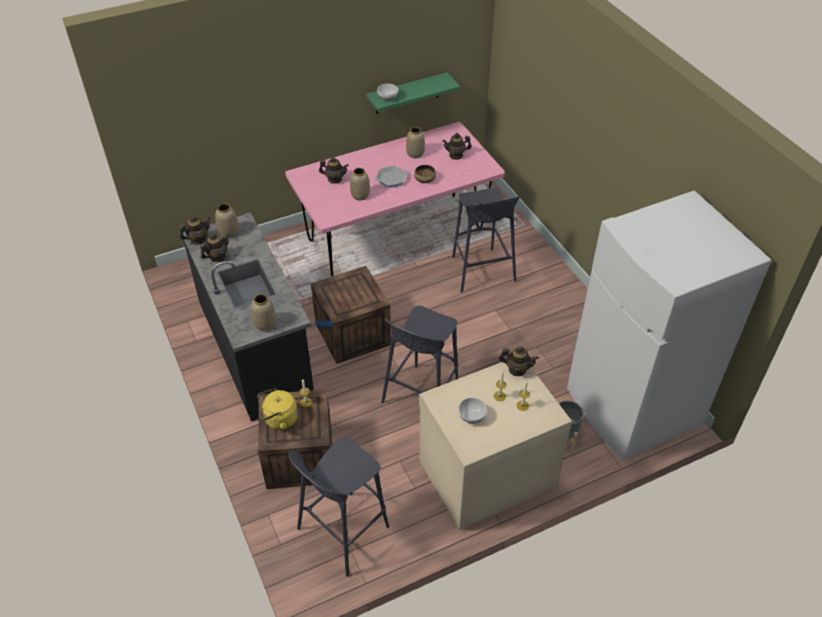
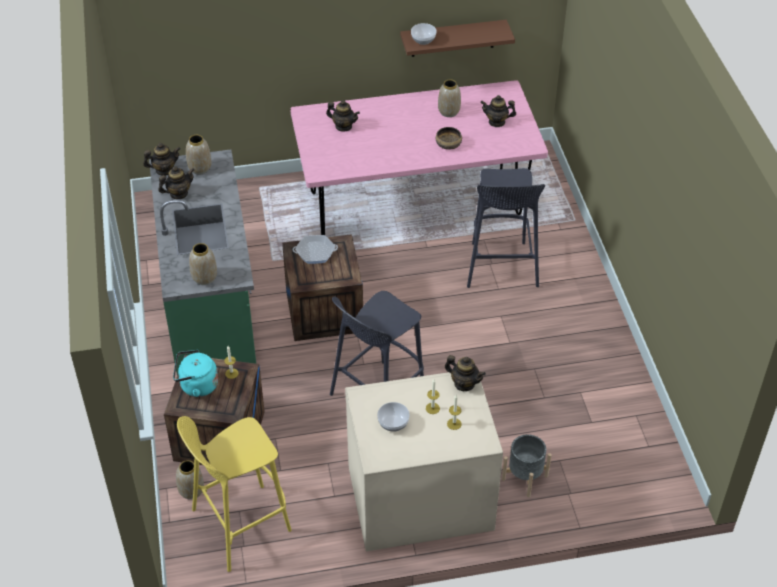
camera: 15 degrees right, 0 degrees up
black counter [183,213,314,422] -> green counter [149,149,256,375]
yellow kettle [257,388,298,430] -> turquoise kettle [173,350,218,397]
grey stool [289,438,389,577] -> yellow stool [177,416,292,572]
vase [350,168,370,200] -> vase moved to [176,460,204,500]
green shelf [366,73,460,114] -> brown shelf [400,20,515,57]
frying pan [374,166,409,188] -> frying pan moved to [293,235,338,264]
white fridge [567,191,771,461] -> none

